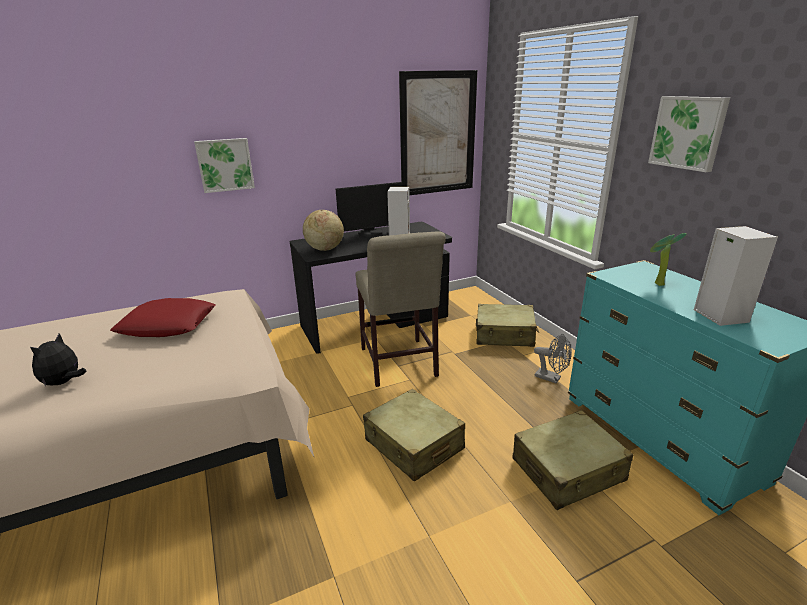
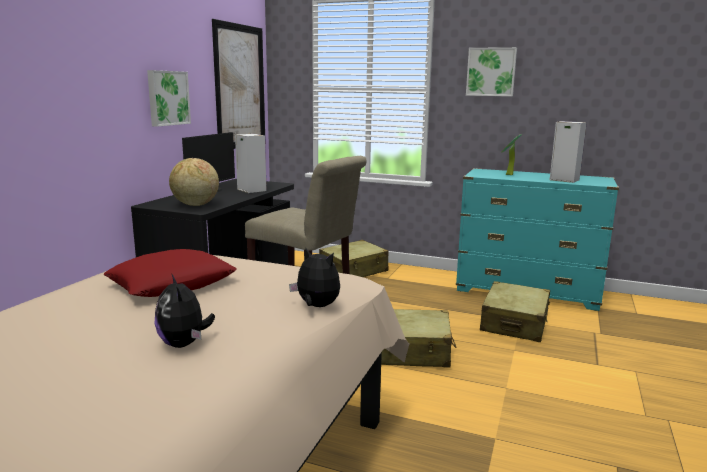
camera: 45 degrees left, 10 degrees down
picture [194,138,255,193] -> picture moved to [147,70,191,127]
grey fan [534,334,572,383] -> none
none -> plush toy [289,247,340,307]

